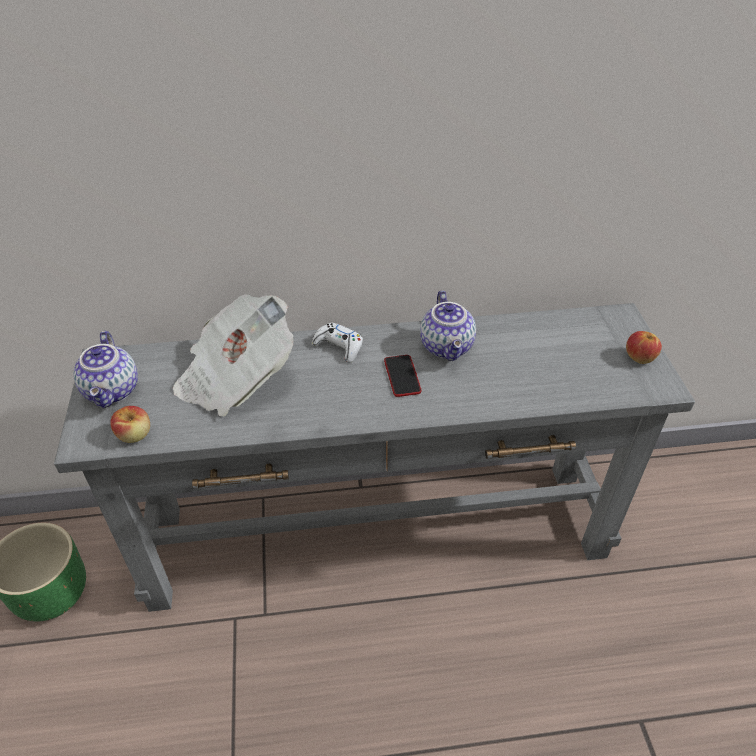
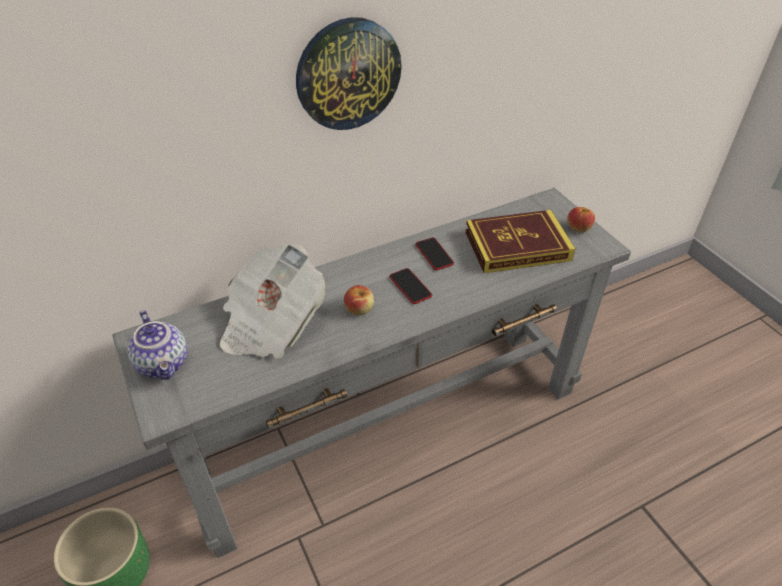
camera: 20 degrees left, 0 degrees up
apple [110,406,150,443] -> apple moved to [344,285,374,316]
white game controller [312,323,363,363] -> none
teapot [420,290,476,361] -> phone [415,238,454,270]
none -> wall clock [296,17,402,130]
none -> book [465,210,575,273]

